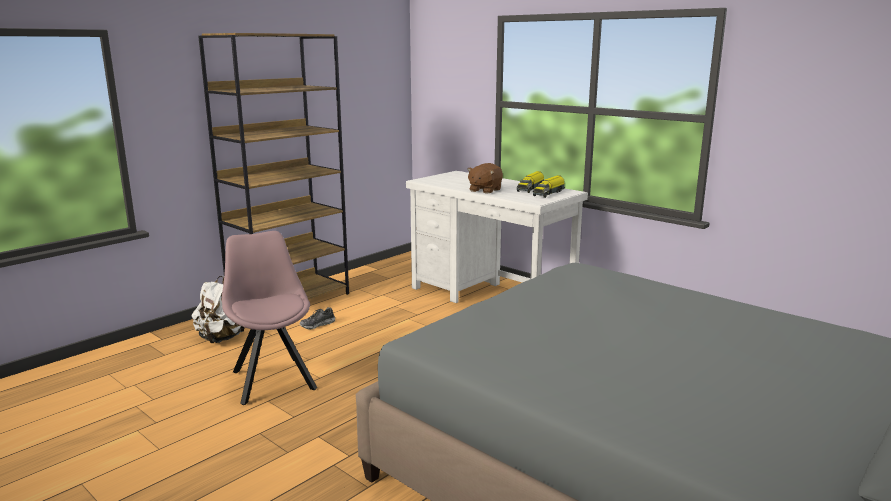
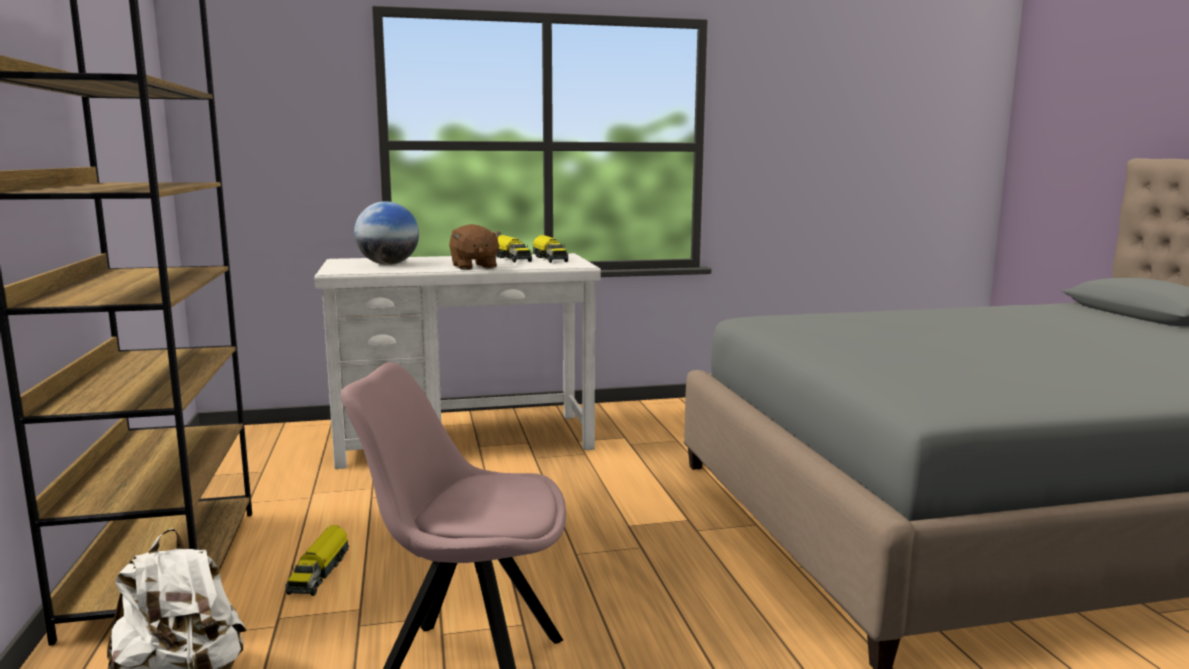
camera: 55 degrees left, 5 degrees down
shoe [299,307,335,330] -> toy truck [285,525,349,596]
none -> globe [354,201,419,265]

